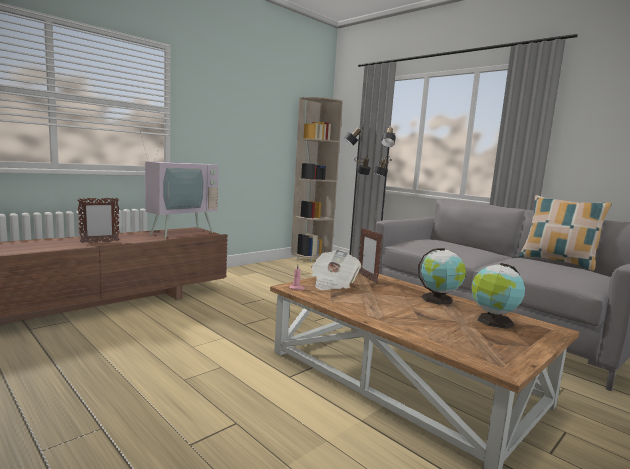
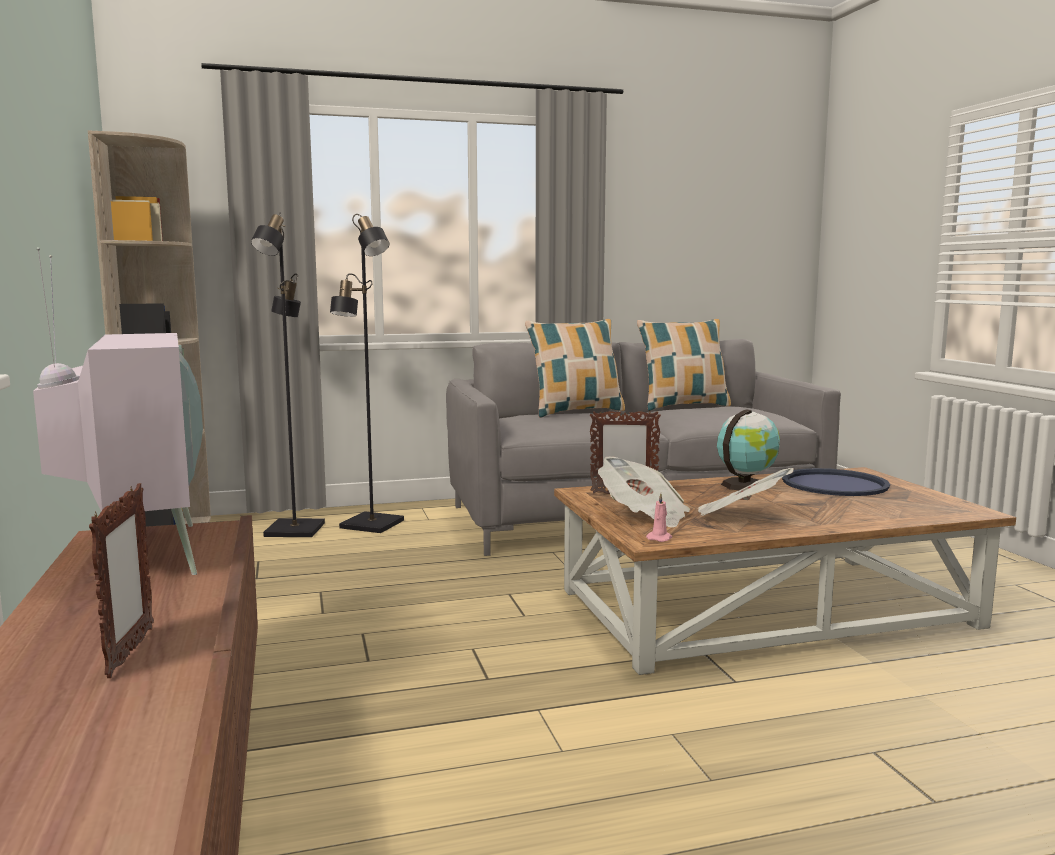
camera: 60 degrees left, 0 degrees up
globe [472,263,525,329] -> blue tray [782,468,890,496]
none -> pillow [525,319,625,418]
none -> newspaper [698,468,794,516]

